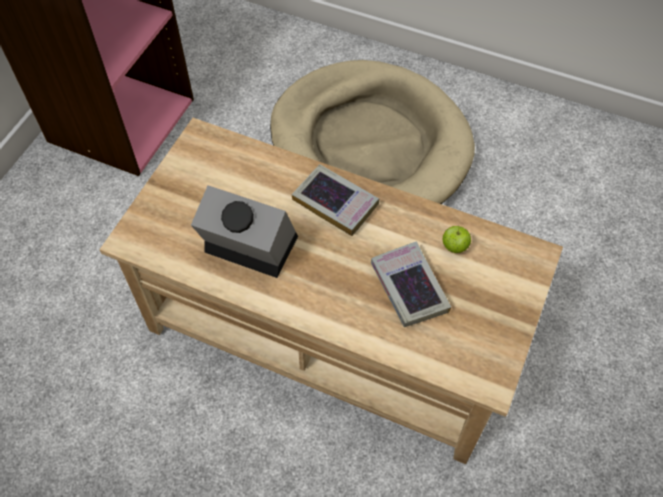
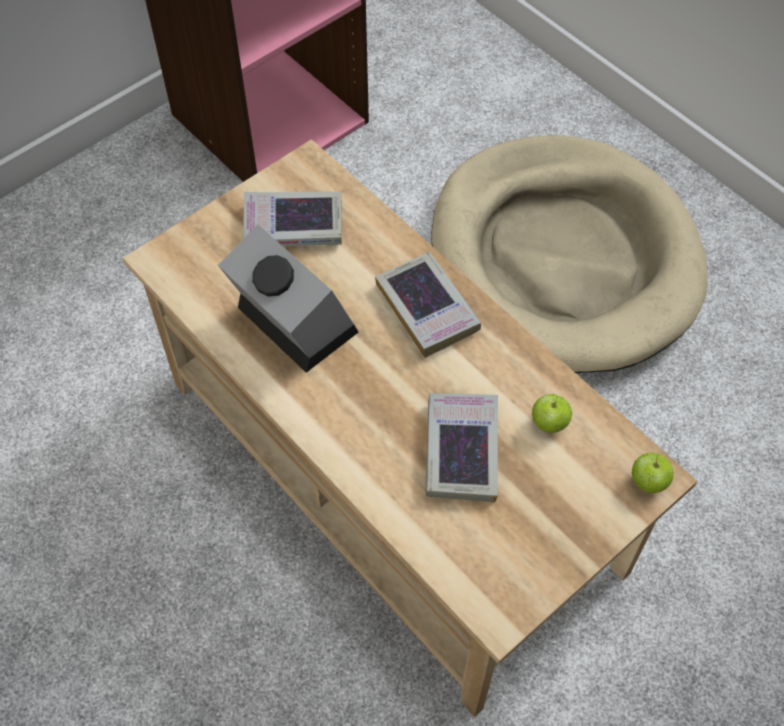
camera: 25 degrees right, 0 degrees up
none -> book [243,192,342,246]
none -> apple [632,453,674,493]

